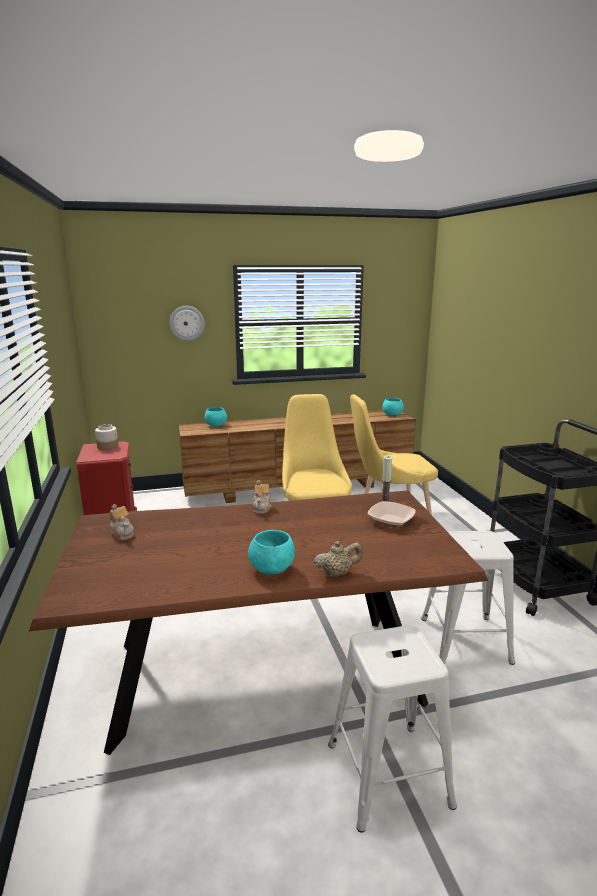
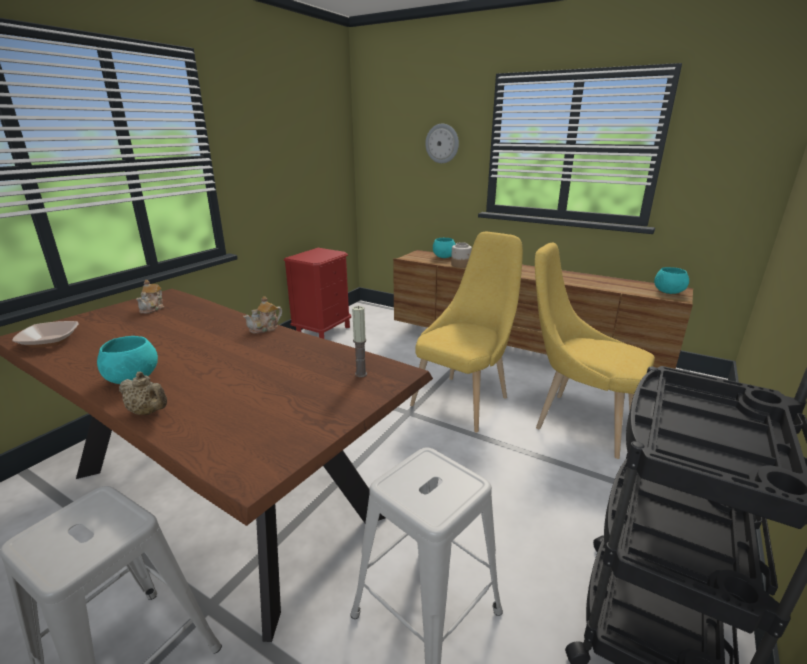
camera: 45 degrees right, 5 degrees up
jar [95,424,118,450] -> jar moved to [451,242,472,268]
bowl [368,501,416,527] -> bowl moved to [12,321,78,347]

